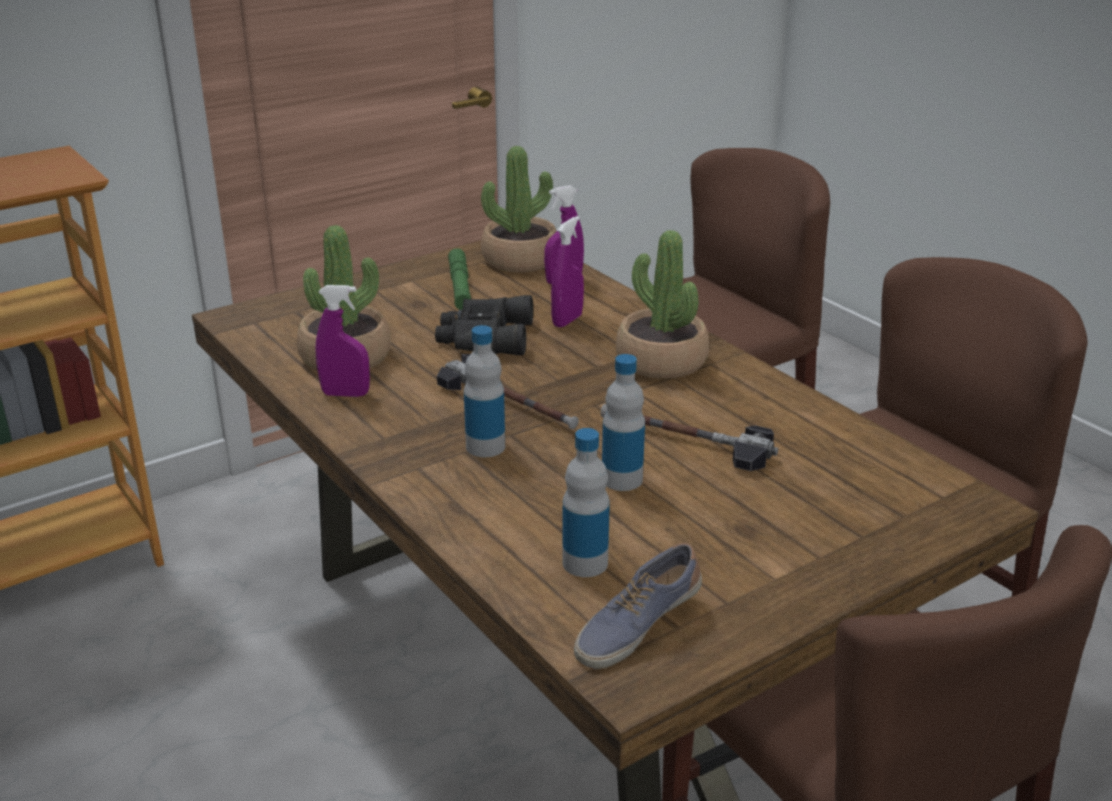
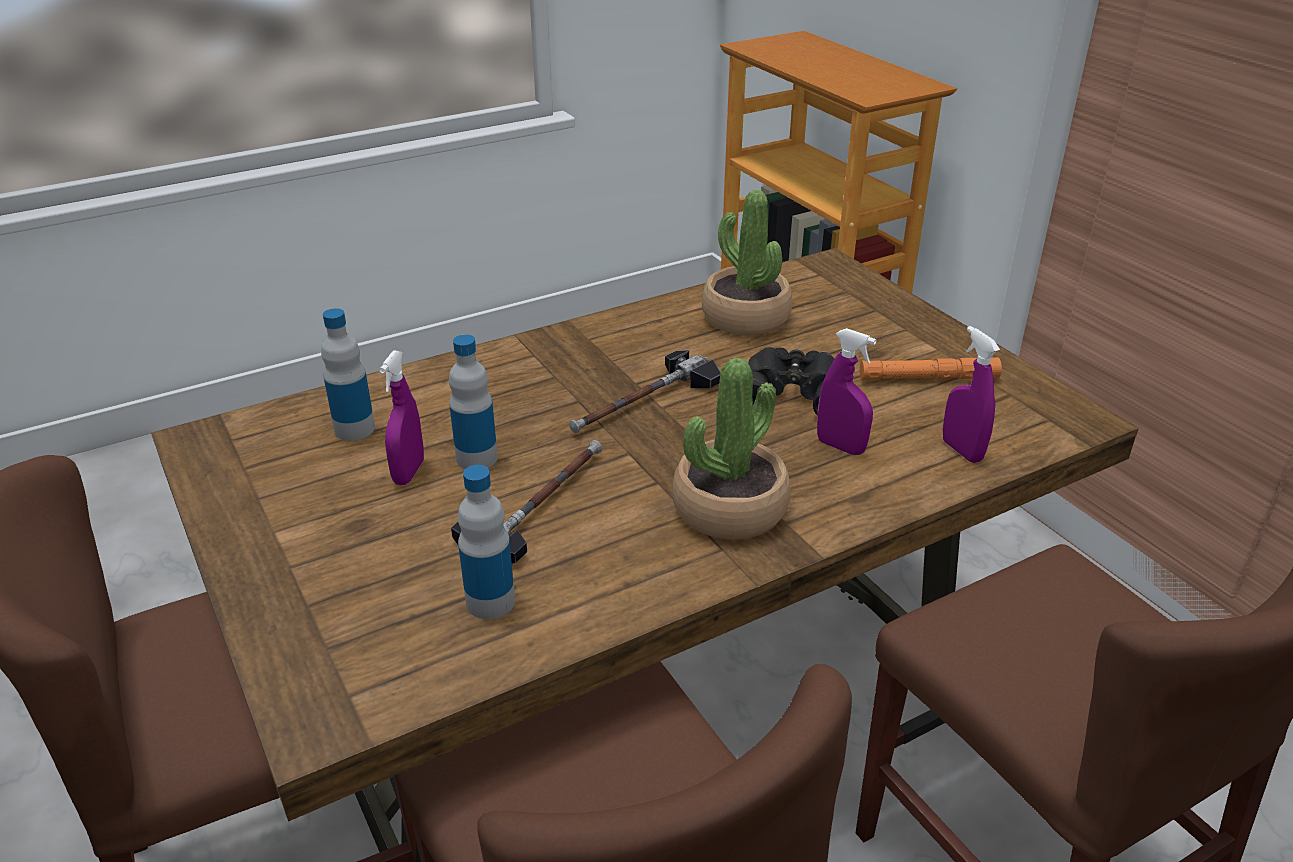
camera: 95 degrees right, 5 degrees up
purple spray bottle [315,285,370,397] -> purple spray bottle moved to [379,351,424,485]
green flashlight [448,248,471,310] -> orange flashlight [859,357,1002,380]
bottle [464,325,505,457] -> bottle moved to [458,465,515,619]
potted plant [481,146,556,272] -> none
shoe [574,543,702,669] -> none

